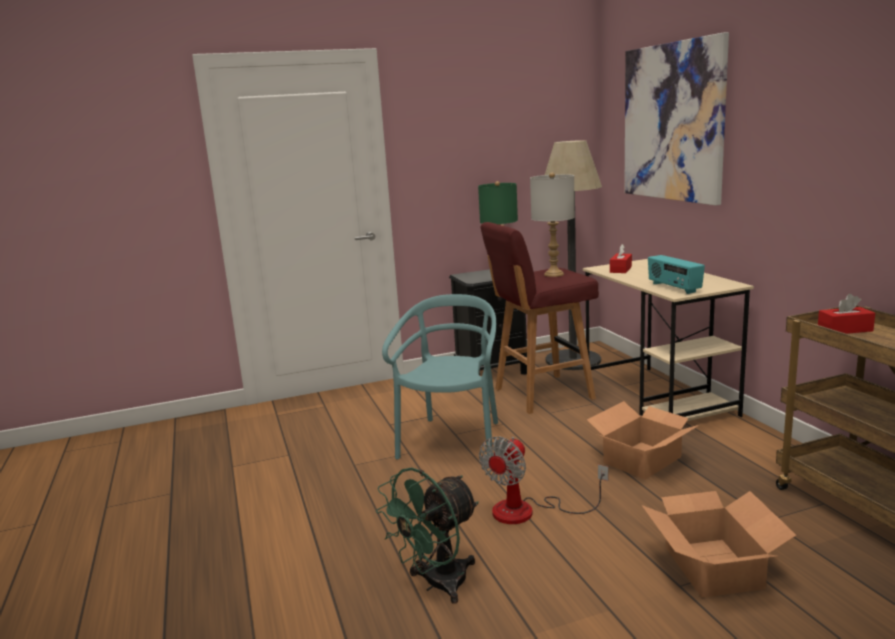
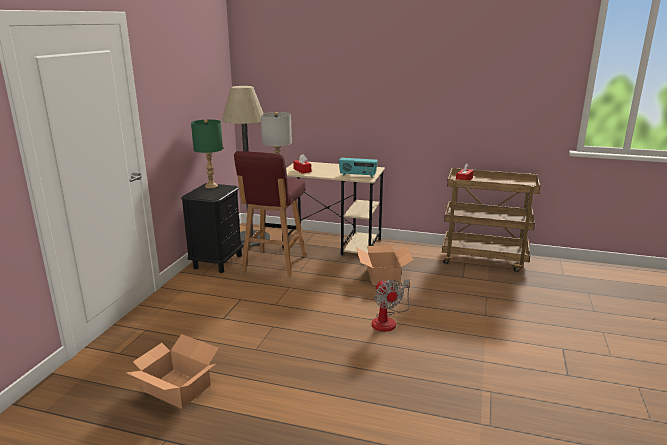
camera: 55 degrees left, 5 degrees up
green fan [376,468,479,604] -> none
turquoise chair [382,294,498,460] -> none
picture [624,32,729,205] -> none
cardboard box [641,491,796,598] -> cardboard box moved to [125,334,219,409]

